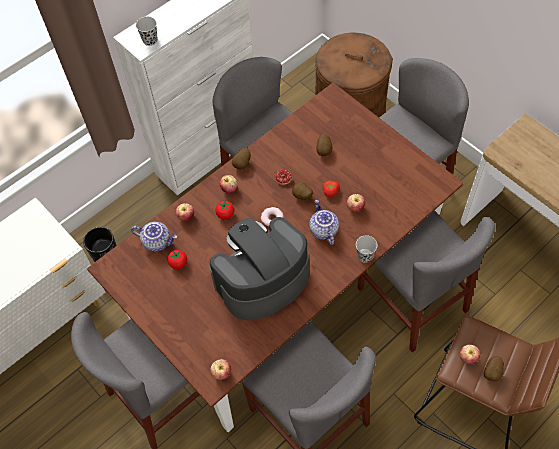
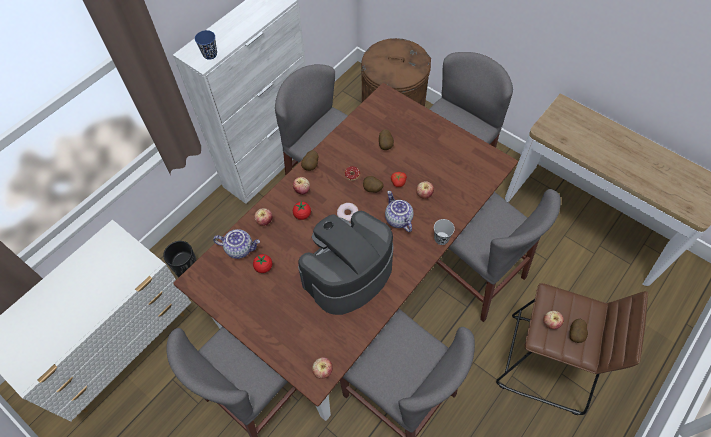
camera: 10 degrees left, 0 degrees up
black cup [136,17,158,46] -> blue cup [195,30,217,60]

